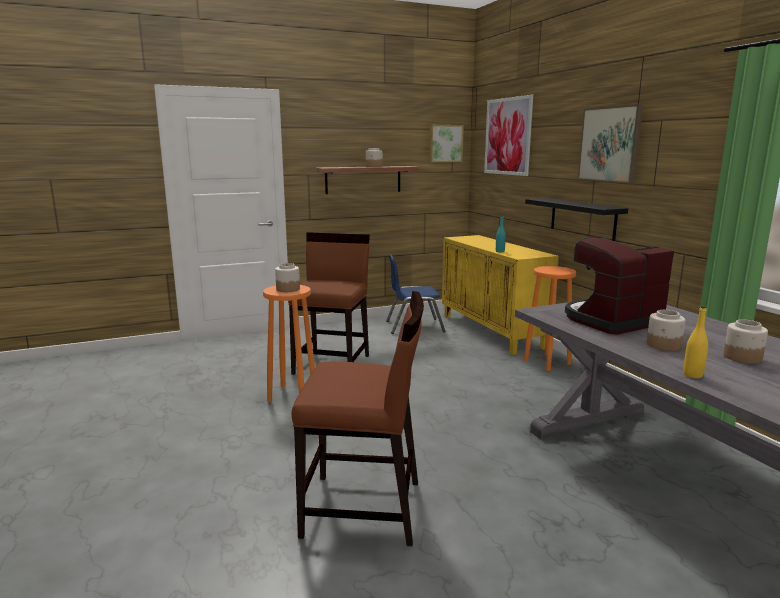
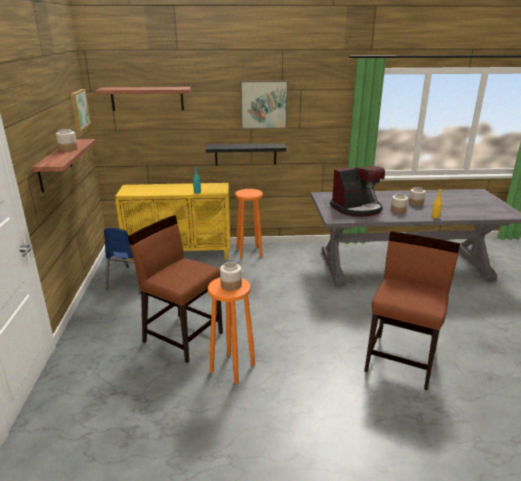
camera: 70 degrees left, 10 degrees up
picture [484,95,533,176] -> shelf [96,87,191,111]
coffee machine [565,237,674,335] -> coffee machine turned 105 degrees counterclockwise [330,166,385,217]

